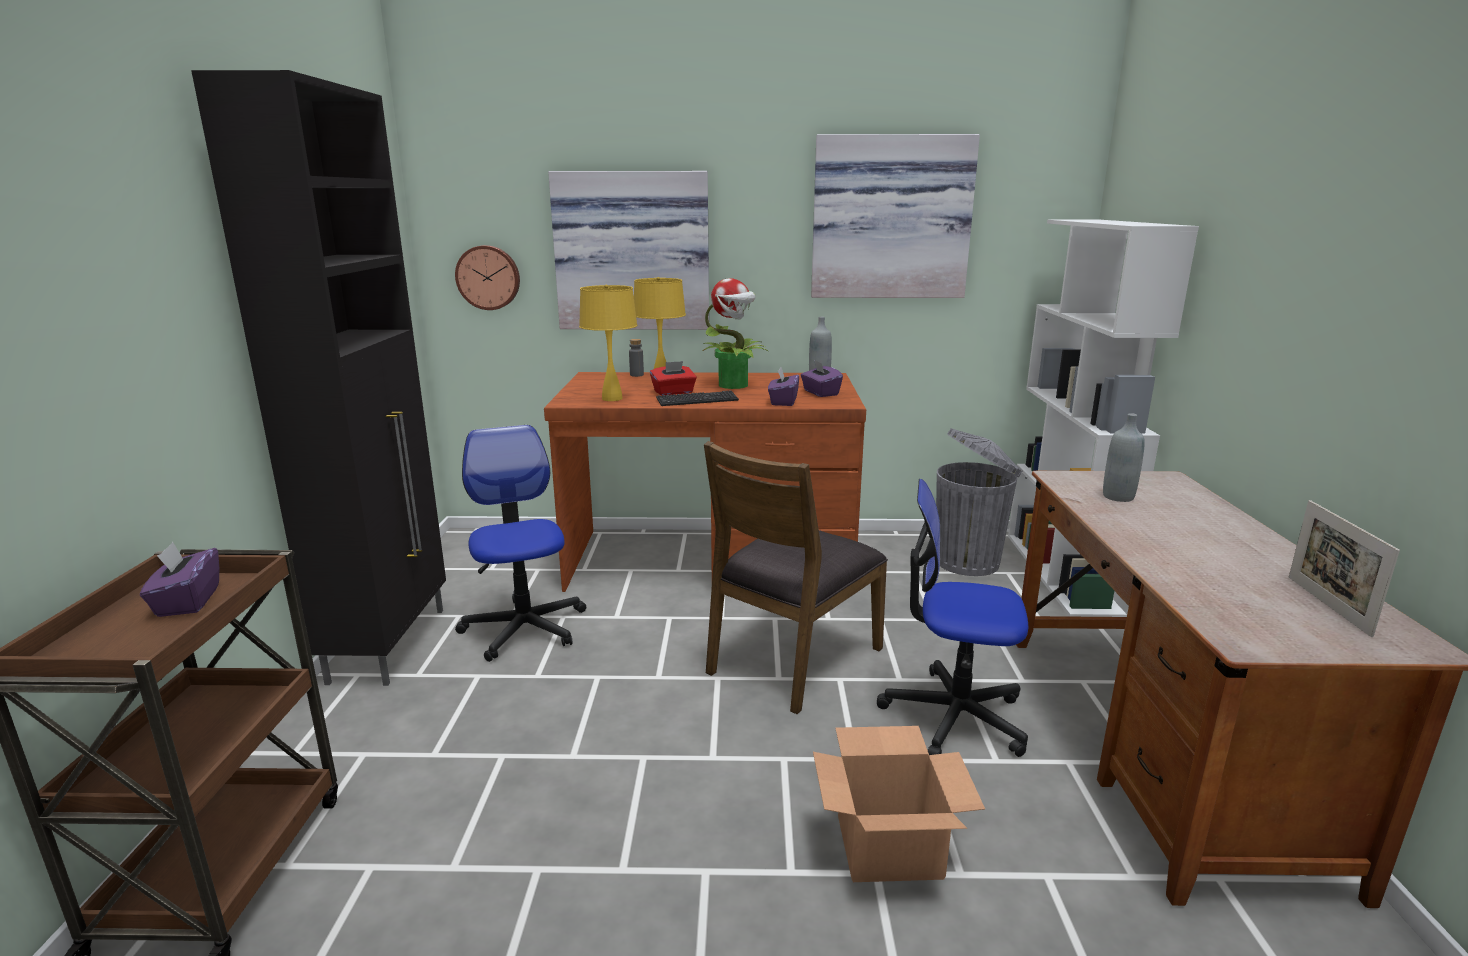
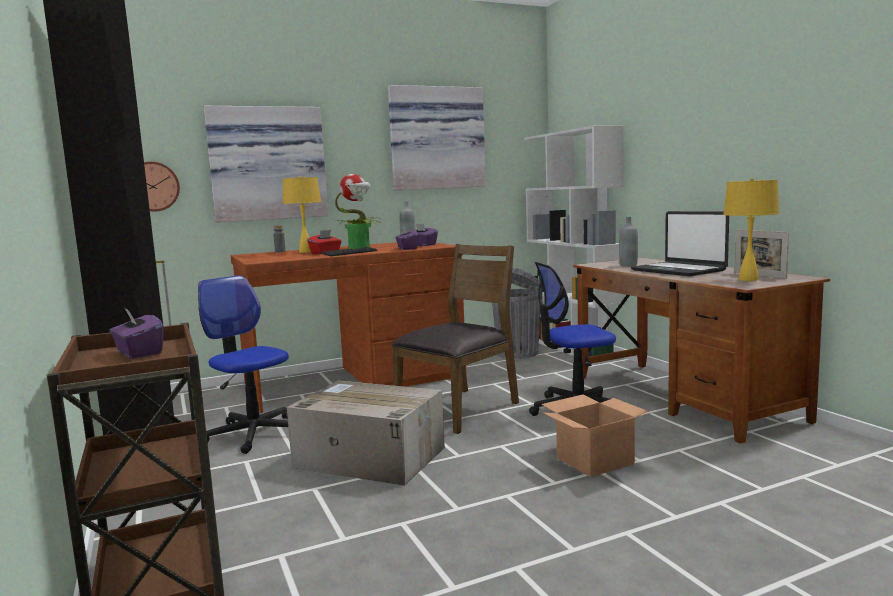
camera: 25 degrees left, 10 degrees down
yellow table lamp [579,285,637,401] -> yellow table lamp moved to [723,178,780,281]
brown chair [704,441,888,714] -> brown chair turned 150 degrees counterclockwise [392,244,519,434]
none -> cardboard box [287,381,445,486]
none -> laptop [631,211,729,276]

